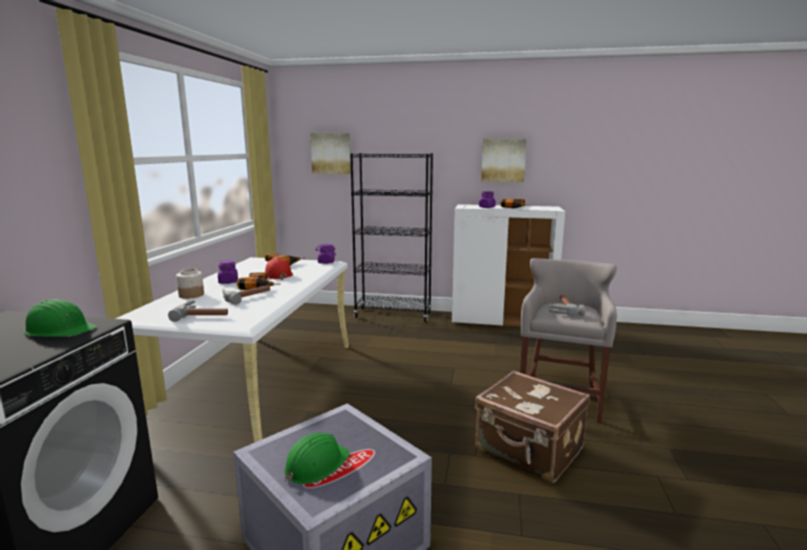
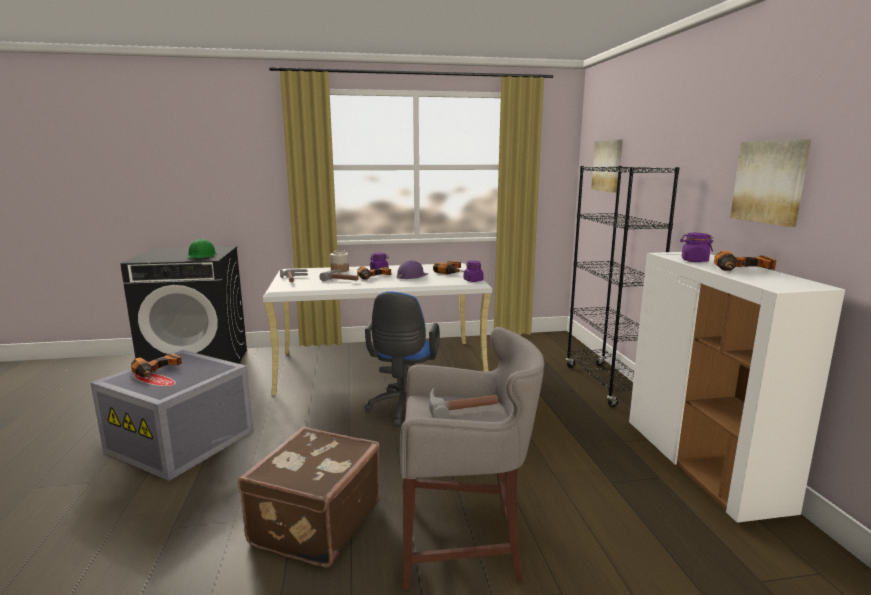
camera: 70 degrees right, 0 degrees up
red hard hat [265,258,293,280] -> purple hard hat [396,261,428,279]
green hard hat [284,433,350,484] -> power drill [131,353,182,378]
none -> blue office chair [365,291,440,427]

